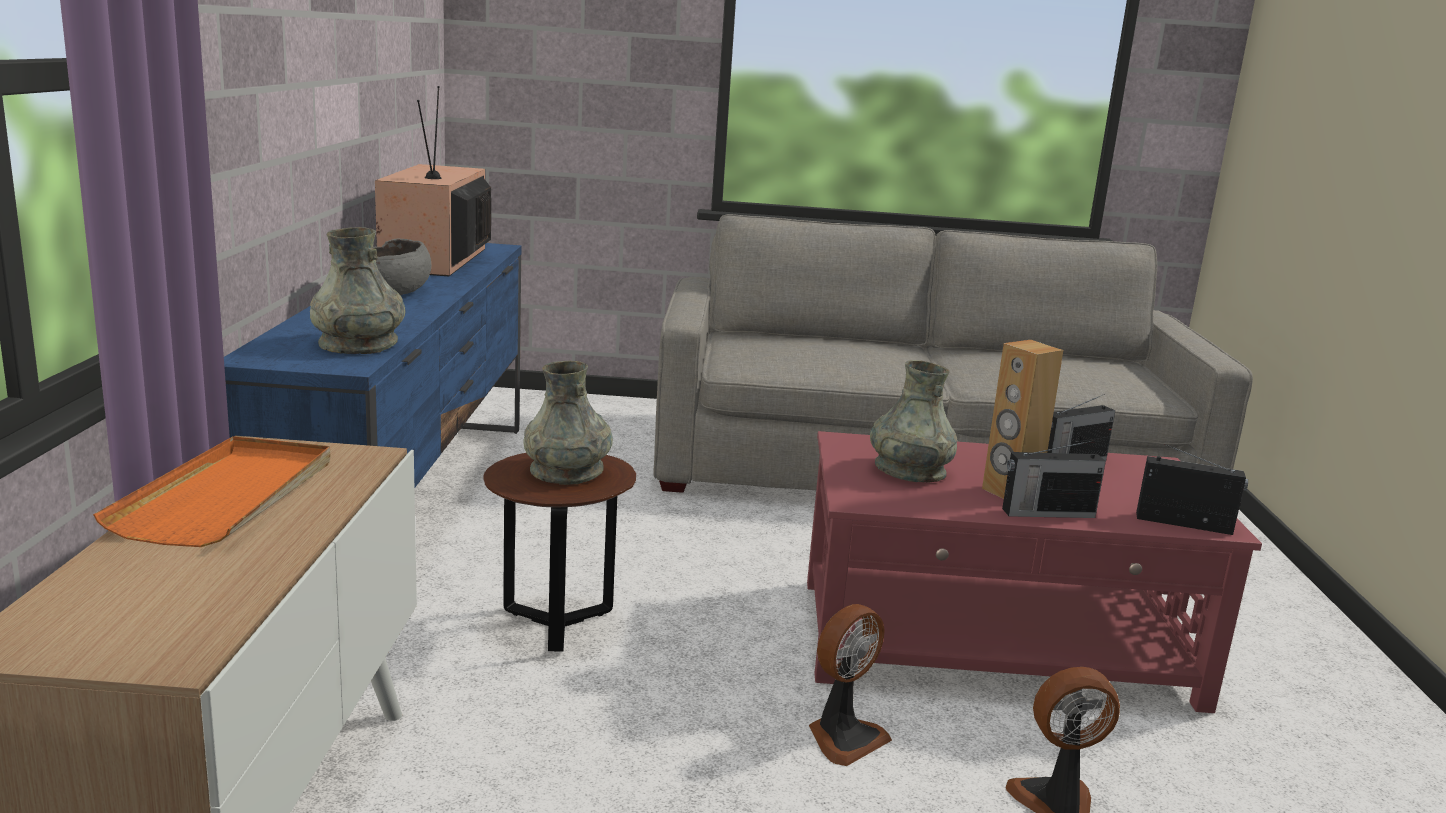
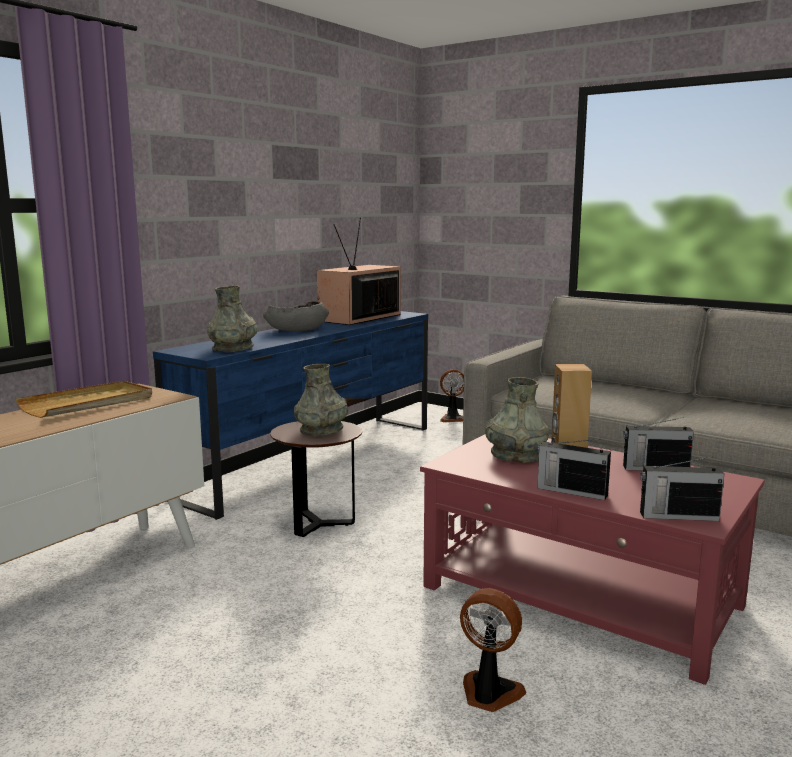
camera: 35 degrees right, 5 degrees down
orange tray [93,436,331,547] -> beige tray [16,381,152,418]
fan [809,604,892,766] -> fan moved to [440,369,464,422]
radio [1136,444,1248,535] -> radio turned 135 degrees clockwise [640,457,725,521]

